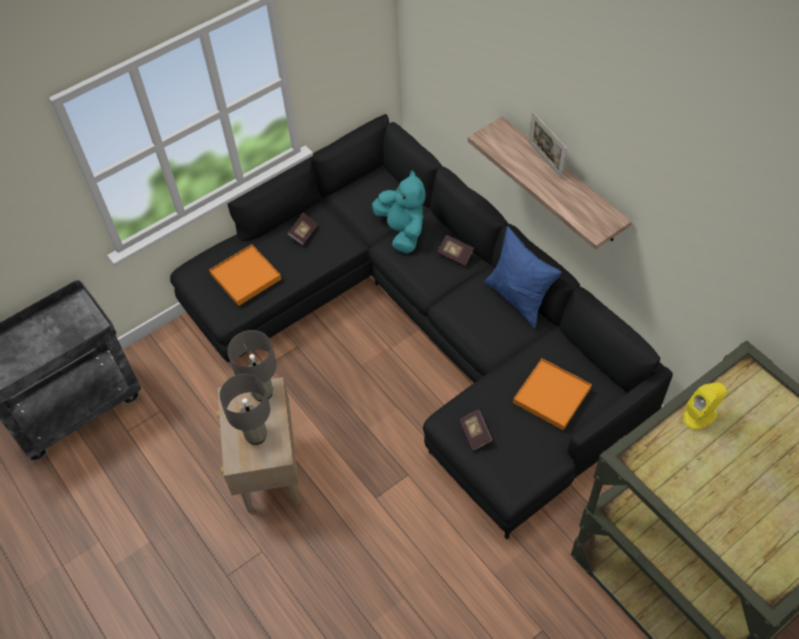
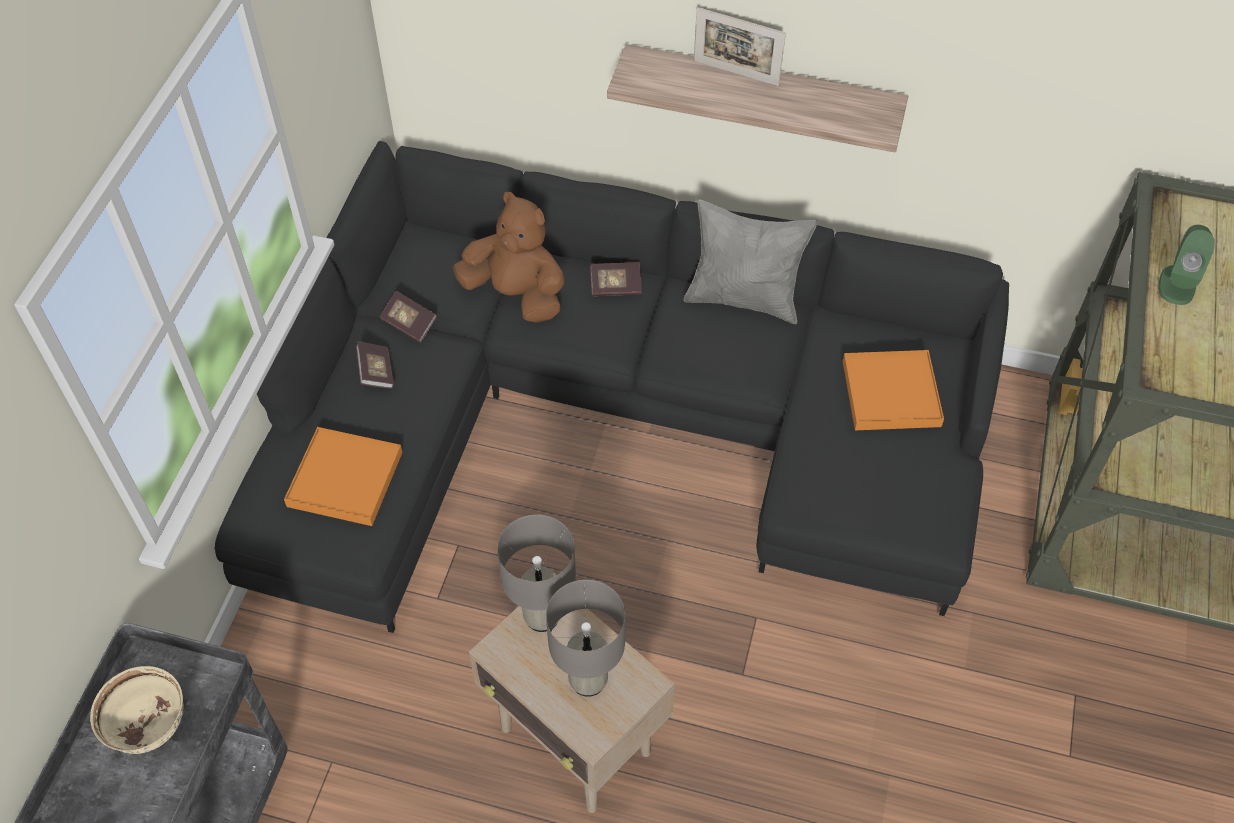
camera: 40 degrees left, 0 degrees up
turquoise plush toy [372,170,426,253] -> brown plush toy [452,192,564,323]
book [460,409,492,451] -> book moved to [380,291,437,343]
blue pillow [485,226,562,329] -> grey pillow [684,199,817,324]
yellow speaker [683,382,727,430] -> green speaker [1158,225,1215,305]
none -> beige bowl [90,666,183,754]

